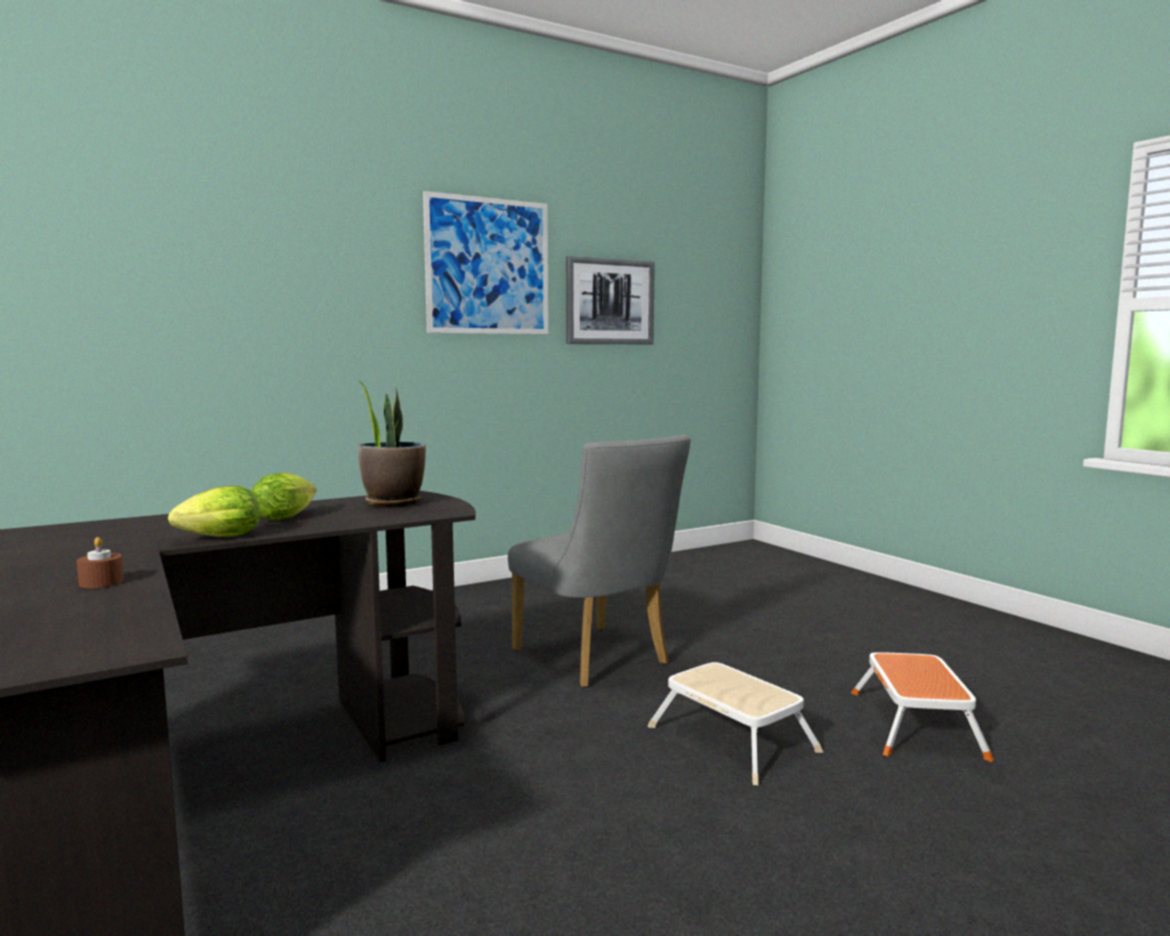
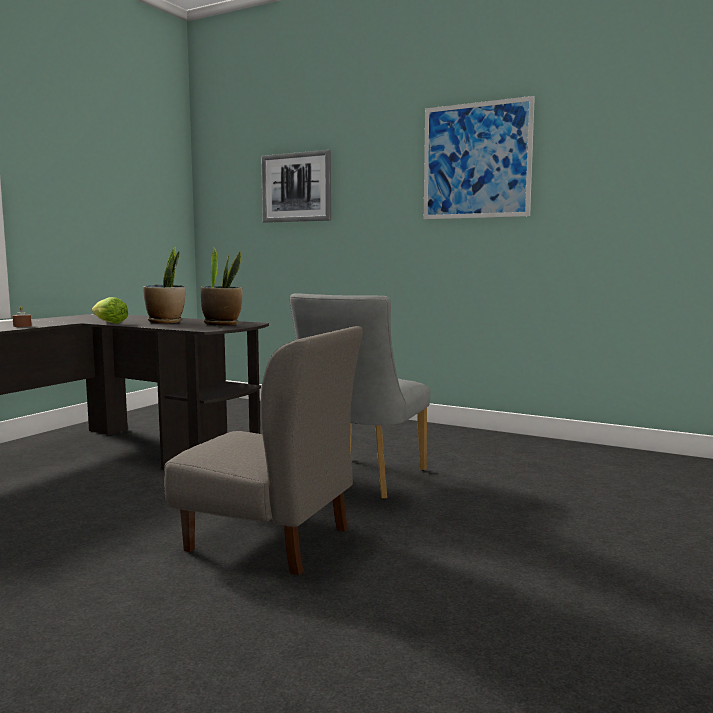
camera: 60 degrees right, 0 degrees up
lettuce [252,473,316,521] -> potted plant [143,247,186,323]
picture [566,256,655,344] -> picture moved to [261,150,331,223]
beige step ladder [648,662,824,785] -> grey chair [164,326,363,575]
orange step ladder [851,652,994,762] -> none

